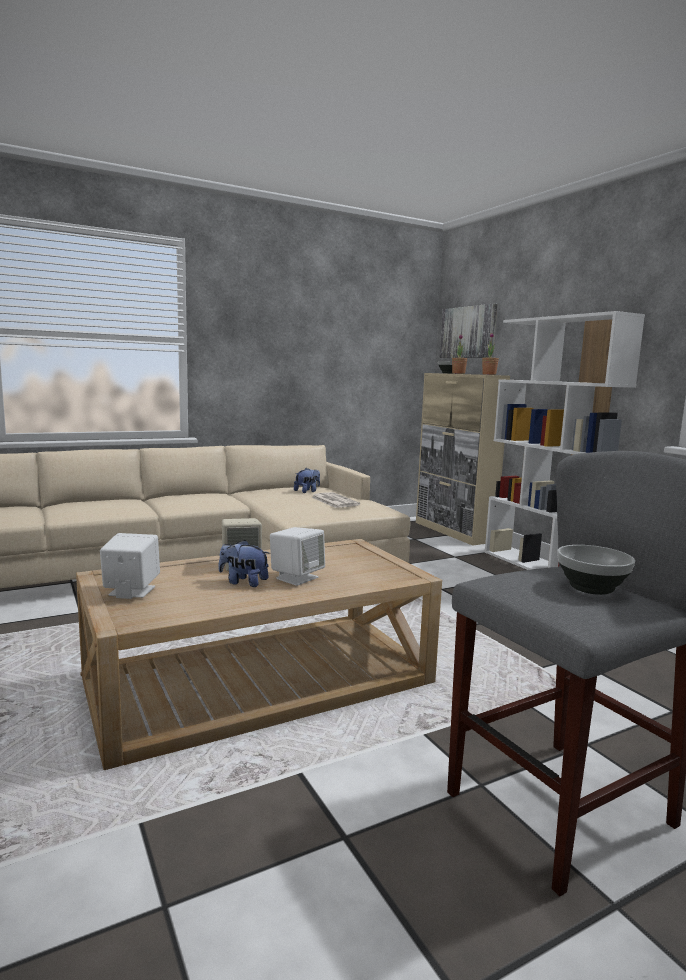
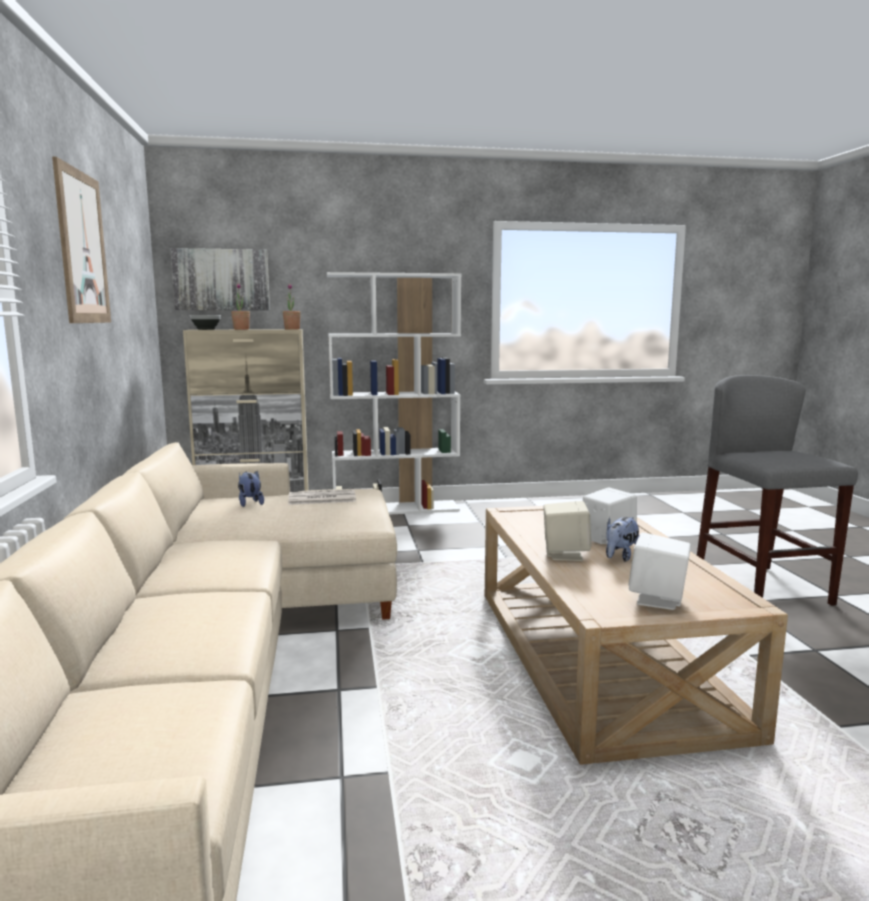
camera: 70 degrees left, 0 degrees up
bowl [557,545,635,595] -> none
none -> picture [52,157,111,323]

